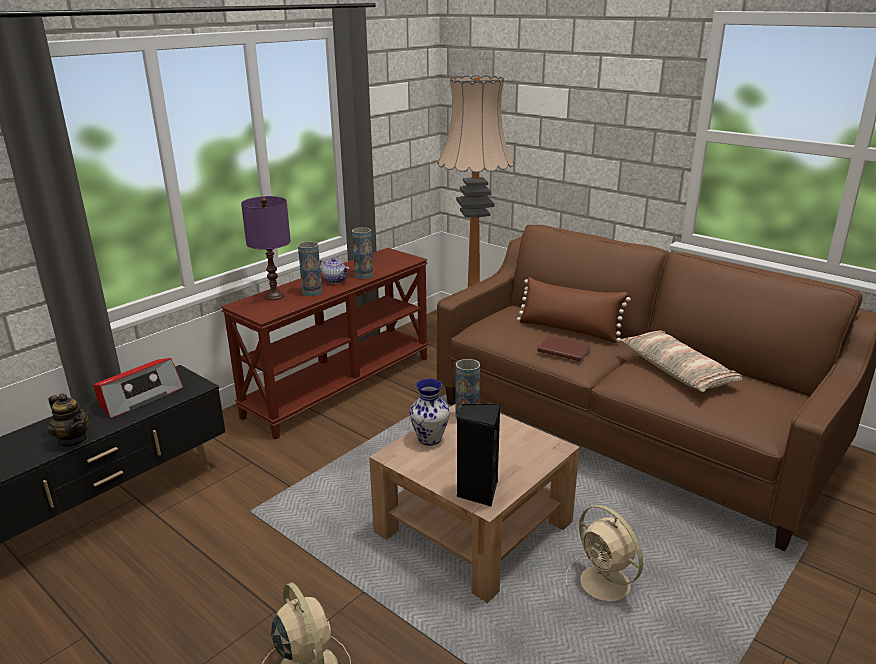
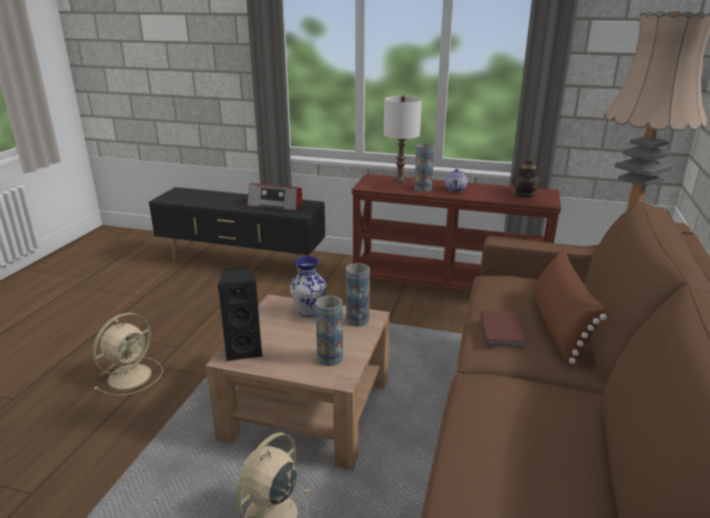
camera: 65 degrees right, 0 degrees up
teapot [48,393,90,446] -> teapot moved to [512,158,541,198]
purple table lamp [241,196,291,300] -> white table lamp [384,96,422,184]
vase [352,227,373,279] -> vase moved to [315,296,343,366]
pillow [620,330,743,392] -> none

